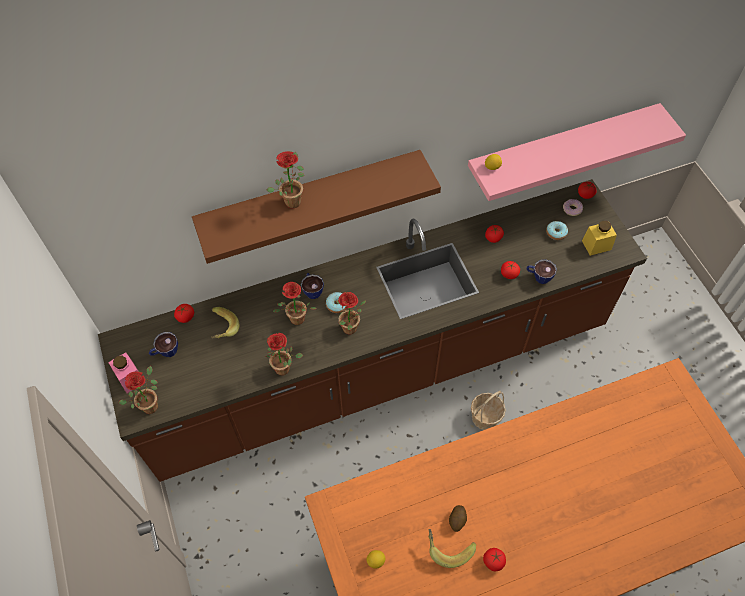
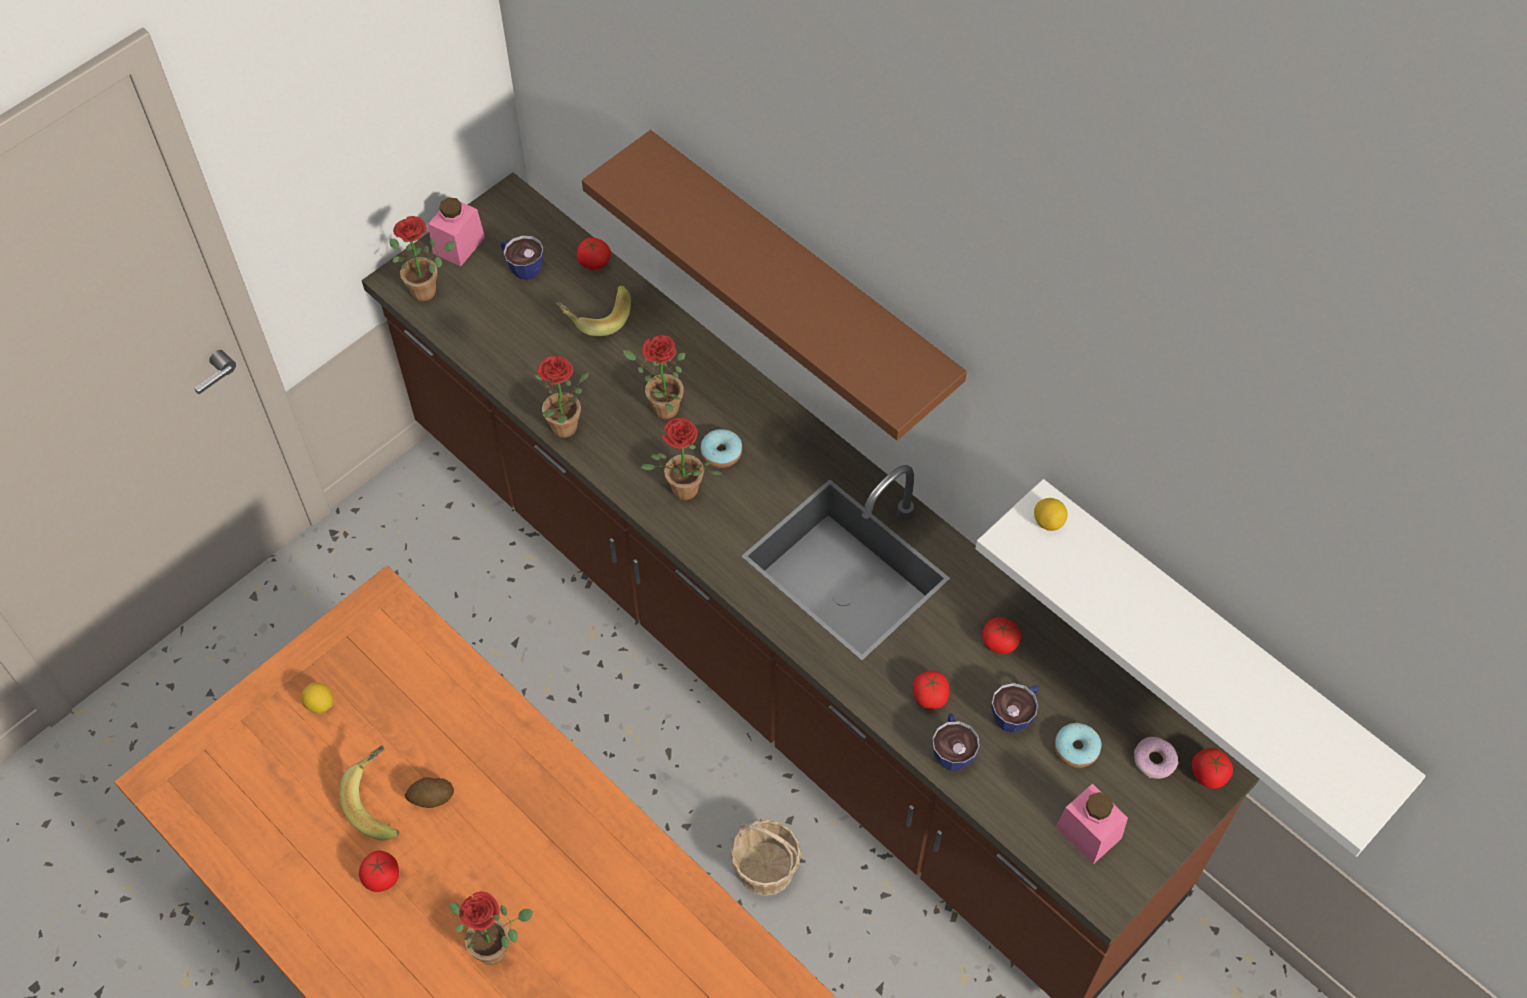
camera: 65 degrees right, 0 degrees up
potted plant [267,151,304,208] -> potted plant moved to [450,892,533,965]
cup [301,273,324,299] -> cup moved to [991,683,1039,733]
pink shelf [468,103,686,201] -> white shelf [975,479,1426,857]
yellow jar [582,221,617,256] -> pink jar [1056,784,1128,864]

